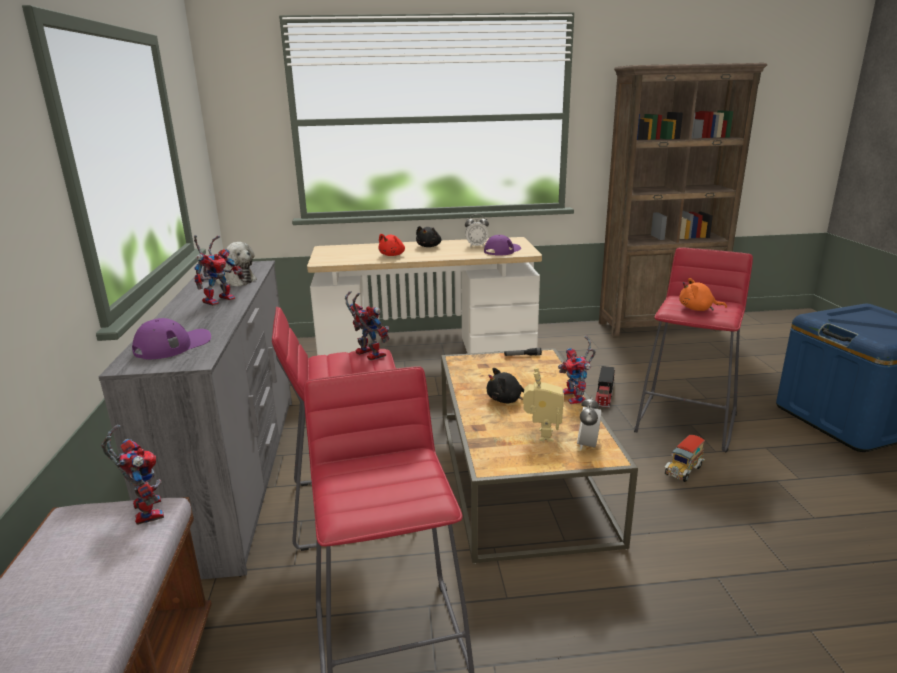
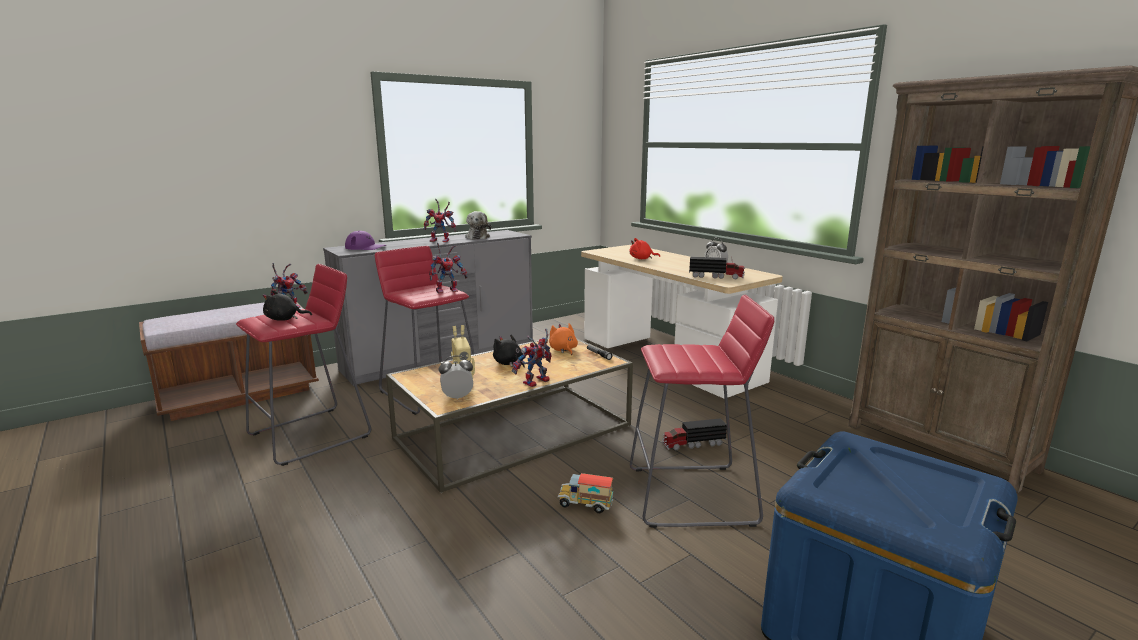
camera: 60 degrees right, 5 degrees down
toy robot [345,291,390,361] -> toy robot turned 45 degrees clockwise [429,243,468,294]
black plush toy [416,226,441,247] -> black plush toy moved to [263,290,312,321]
purple cap [484,235,521,256] -> toy truck [689,257,745,279]
orange plush toy [679,278,727,311] -> orange plush toy moved to [549,323,578,355]

